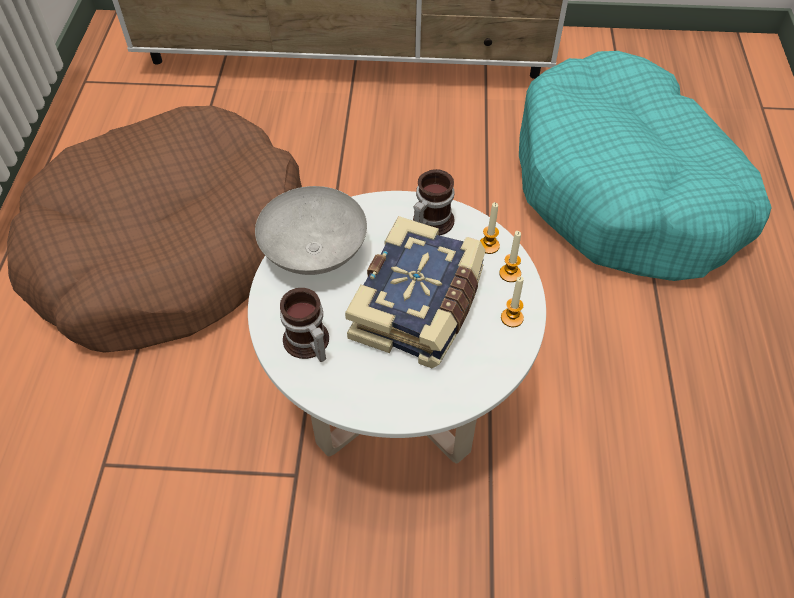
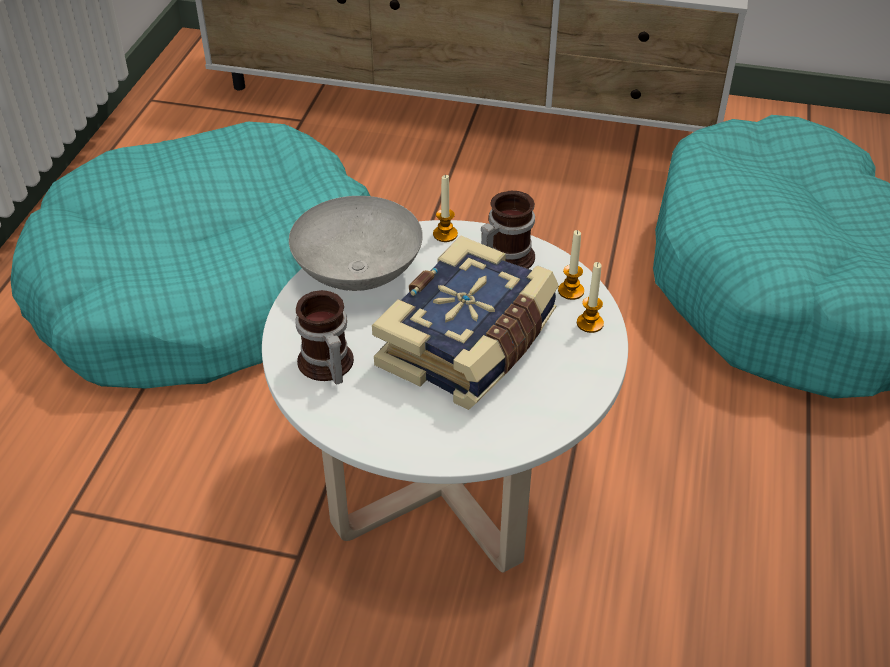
camera: 10 degrees right, 10 degrees down
brown dog bed [7,106,302,353] -> turquoise dog bed [10,122,370,389]
candle [501,276,524,327] -> candle moved to [433,175,458,242]

